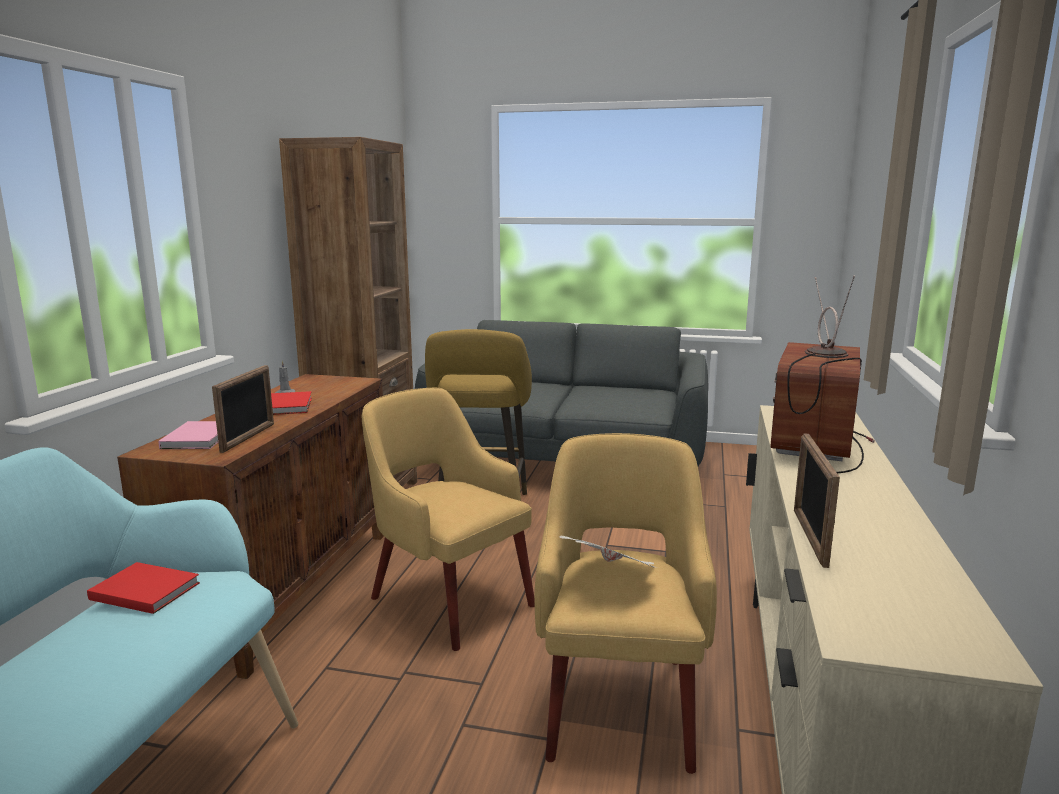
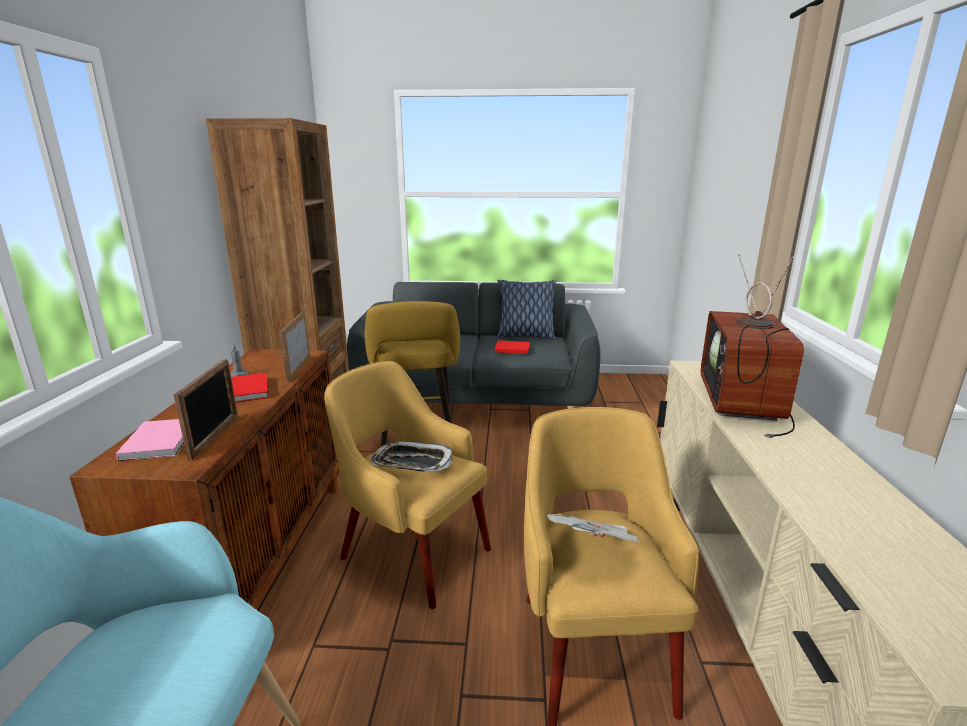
camera: 10 degrees left, 5 degrees up
red book [87,562,200,614] -> red book moved to [495,340,530,354]
picture frame [794,434,840,568] -> picture frame moved to [279,312,310,382]
none -> tray [371,441,452,472]
none -> pillow [497,280,556,339]

